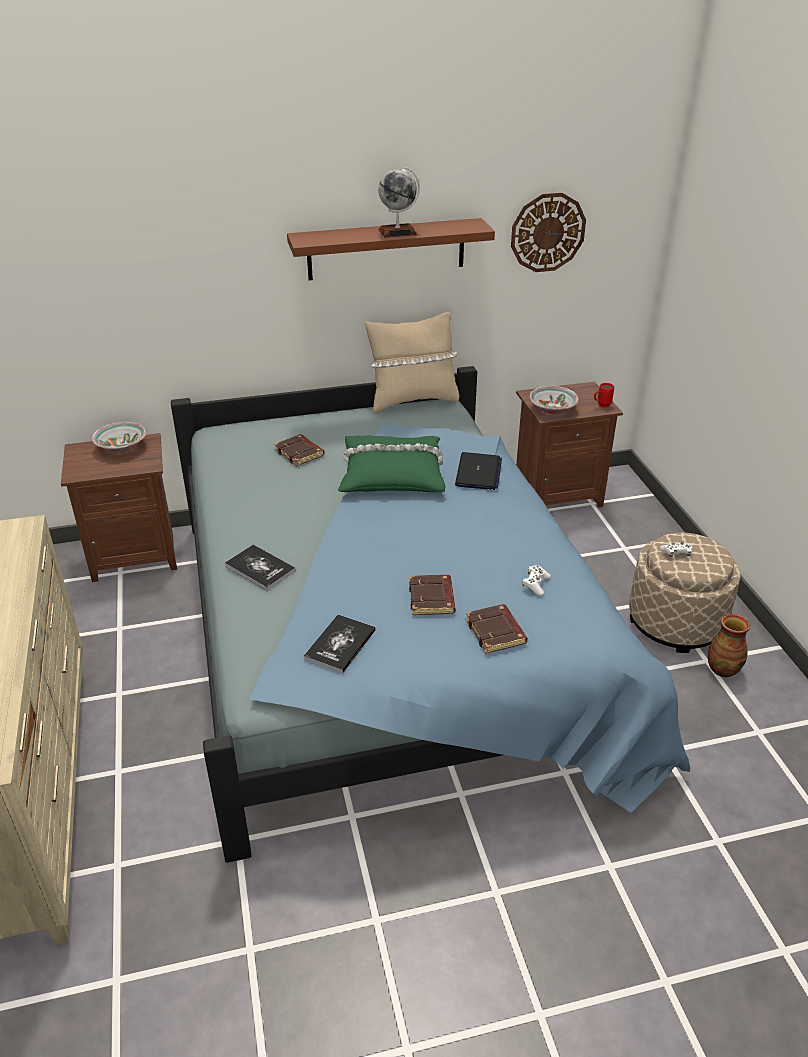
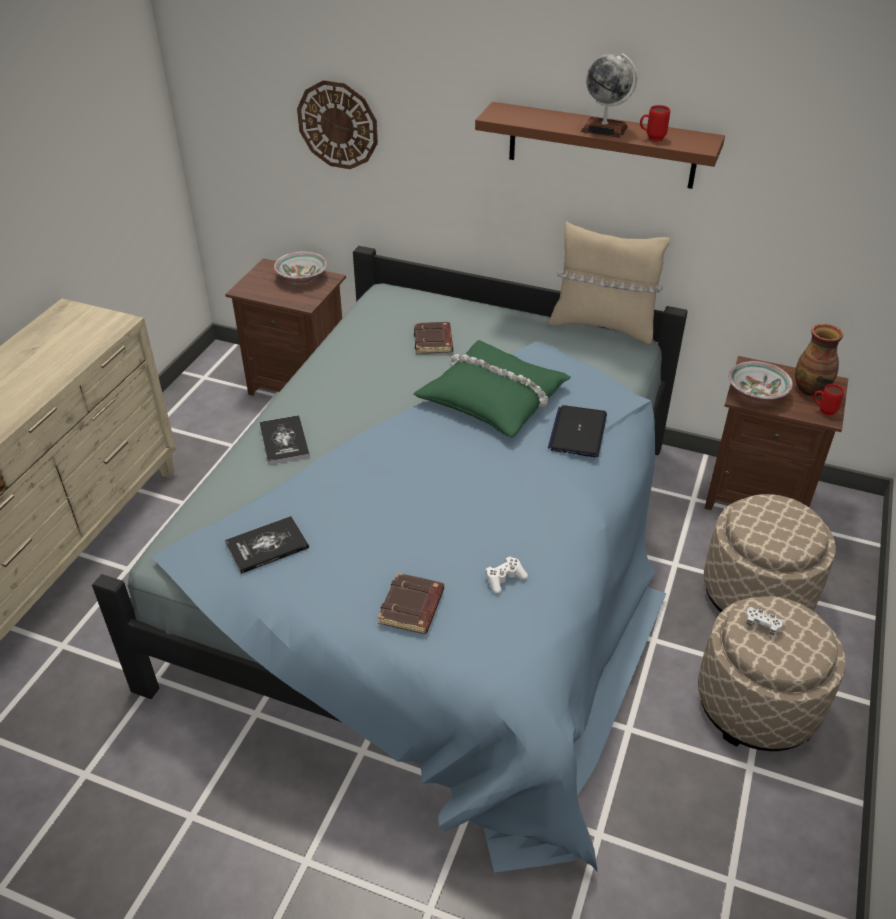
camera: 35 degrees right, 5 degrees up
brown book [409,575,455,615] -> none
laptop [455,452,502,490] -> laptop turned 150 degrees clockwise [548,405,607,457]
wall clock [511,193,586,272] -> wall clock moved to [297,80,378,169]
vase [708,614,750,677] -> vase moved to [795,324,843,396]
none -> red mug [640,105,670,141]
none -> beige ottoman [704,494,836,612]

